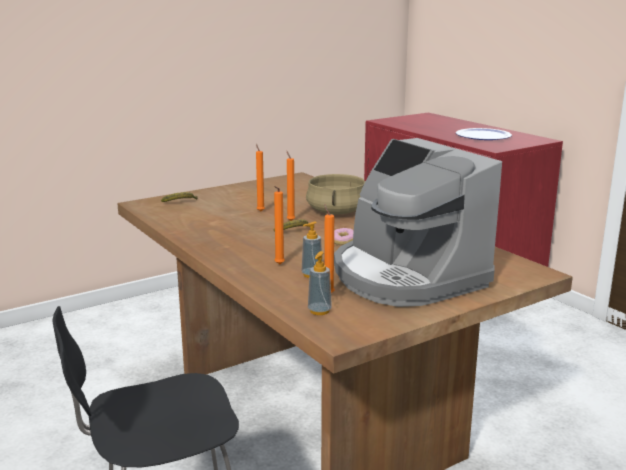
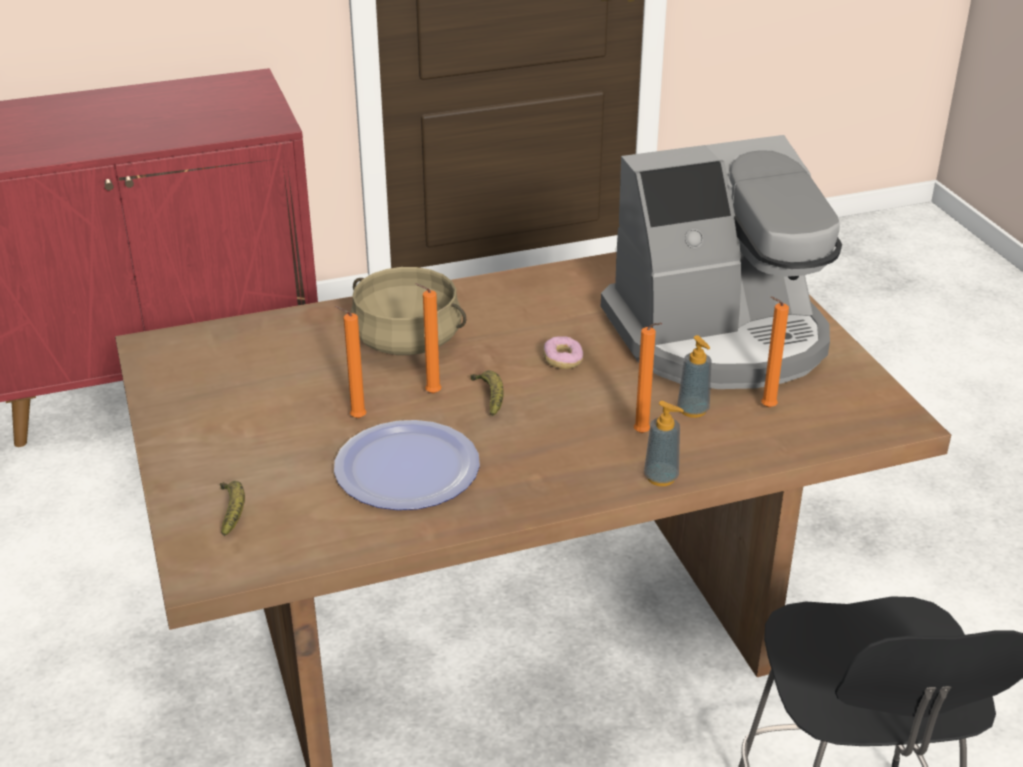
camera: 75 degrees left, 15 degrees up
soap dispenser [308,251,332,315] -> soap dispenser moved to [644,401,684,486]
plate [456,128,512,140] -> plate moved to [334,420,480,510]

